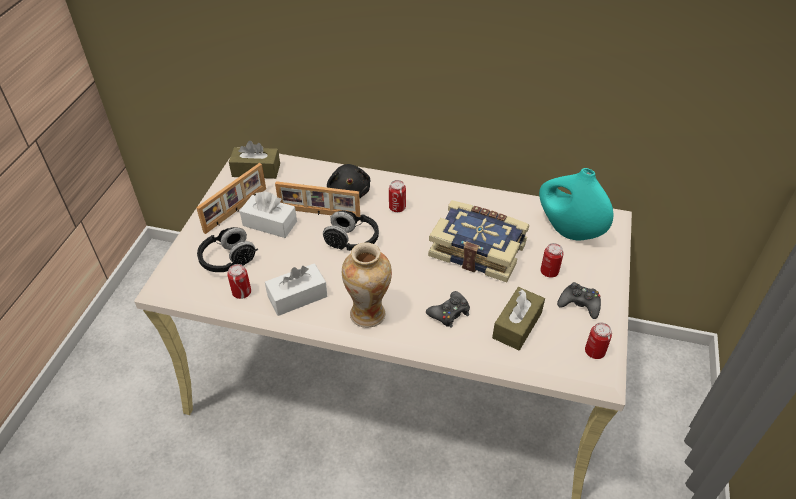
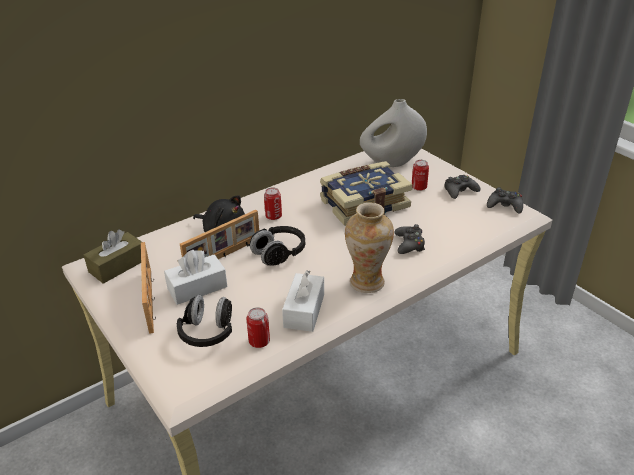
camera: 50 degrees left, 10 degrees down
brown tissue box [492,287,545,350] -> none
turquoise vase [539,168,614,241] -> white vase [360,99,427,167]
can [585,322,612,359] -> black game controller [487,187,523,213]

